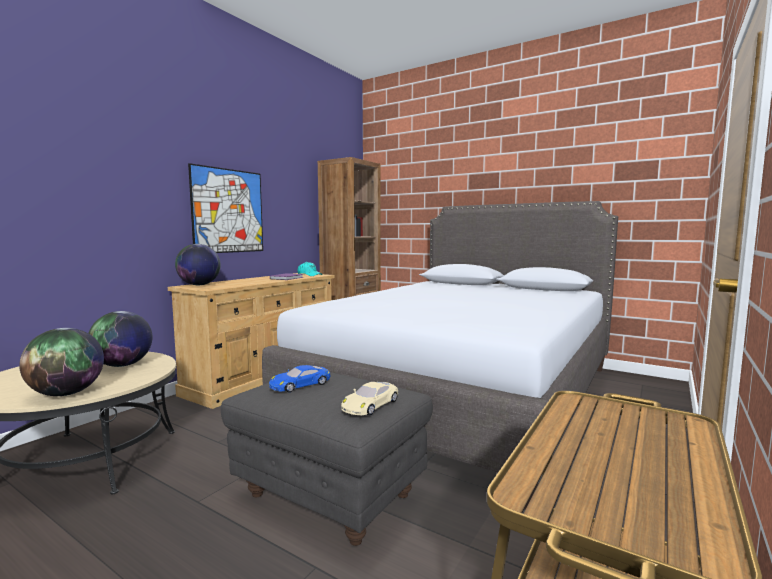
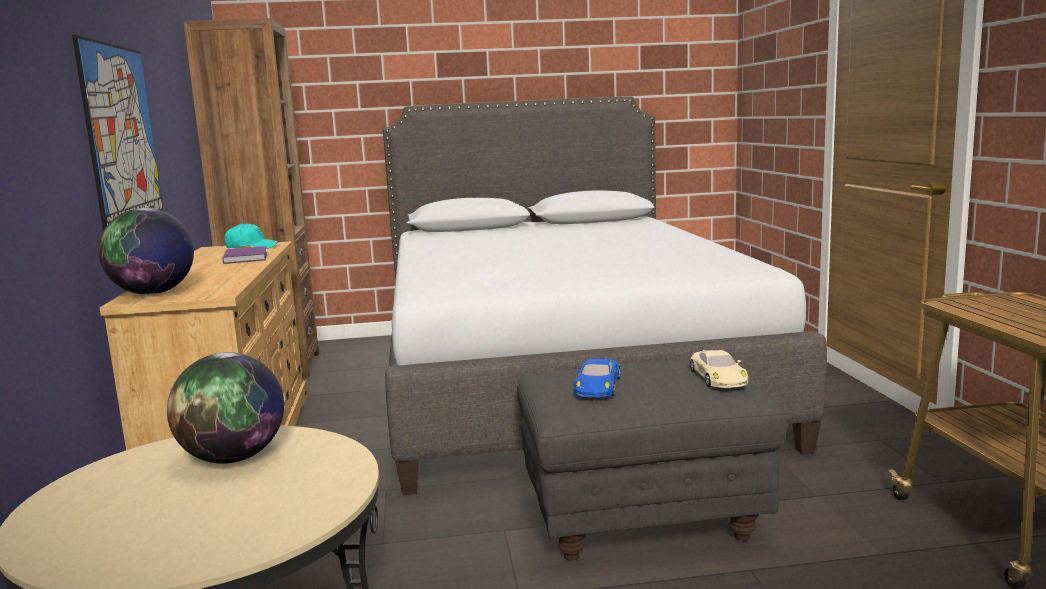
camera: 40 degrees left, 5 degrees up
globe [19,328,104,396] -> none

